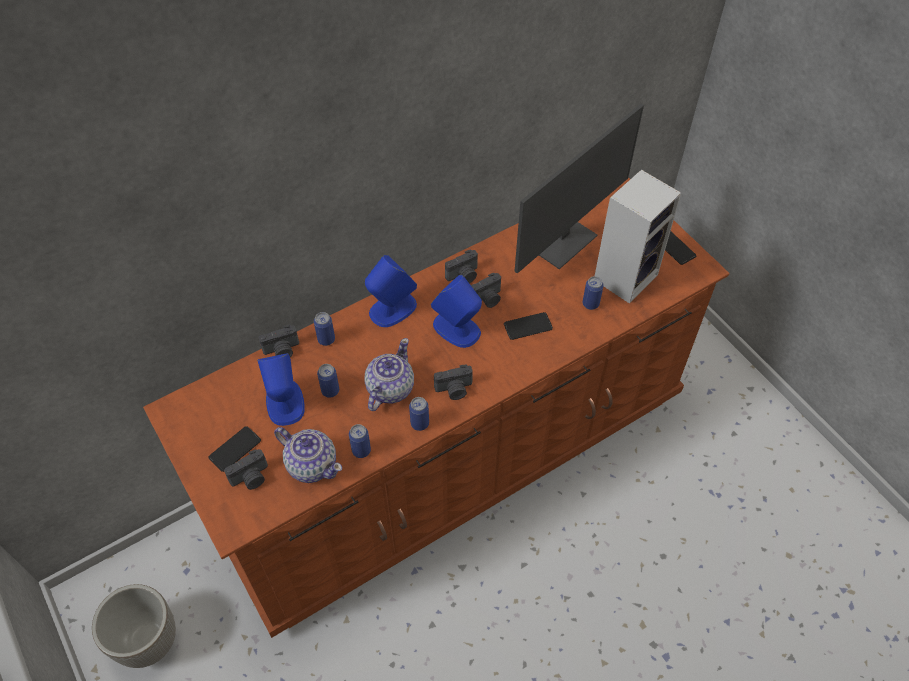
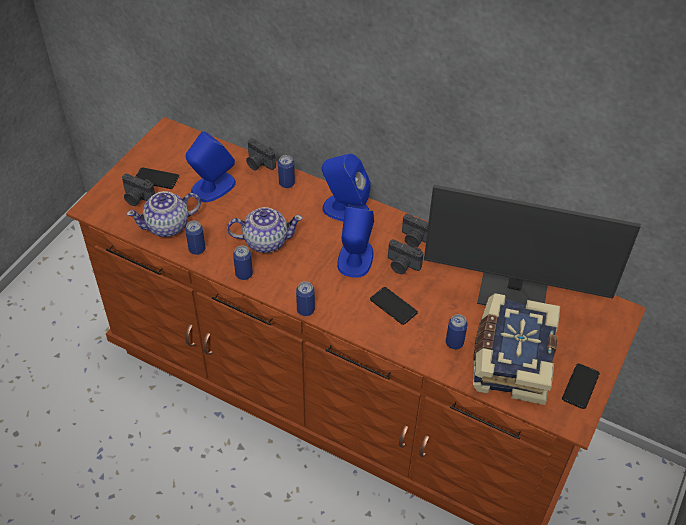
camera: 60 degrees right, 5 degrees down
planter [92,584,176,668] -> none
teapot [274,427,342,483] -> teapot turned 60 degrees clockwise [126,191,201,237]
can [317,364,339,397] -> can moved to [296,281,315,316]
camera [434,364,473,400] -> none
speaker [595,170,681,304] -> book [473,293,560,405]

